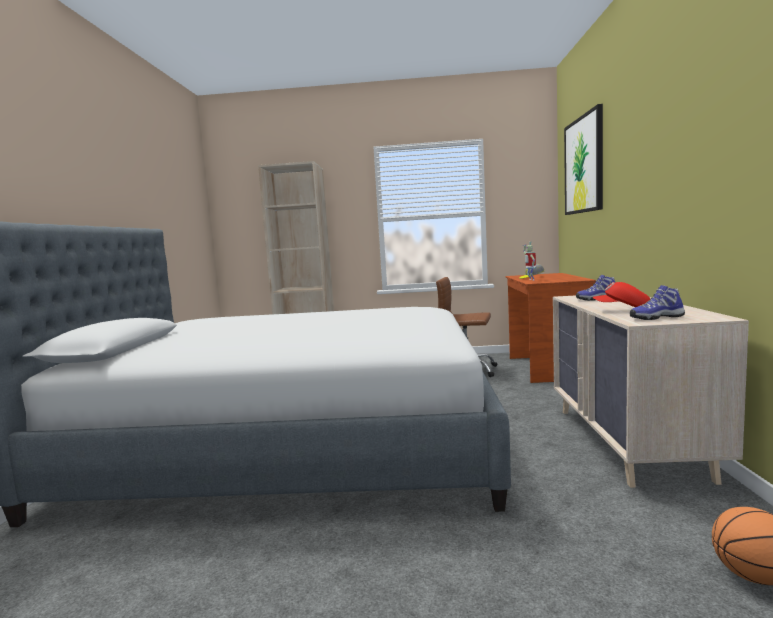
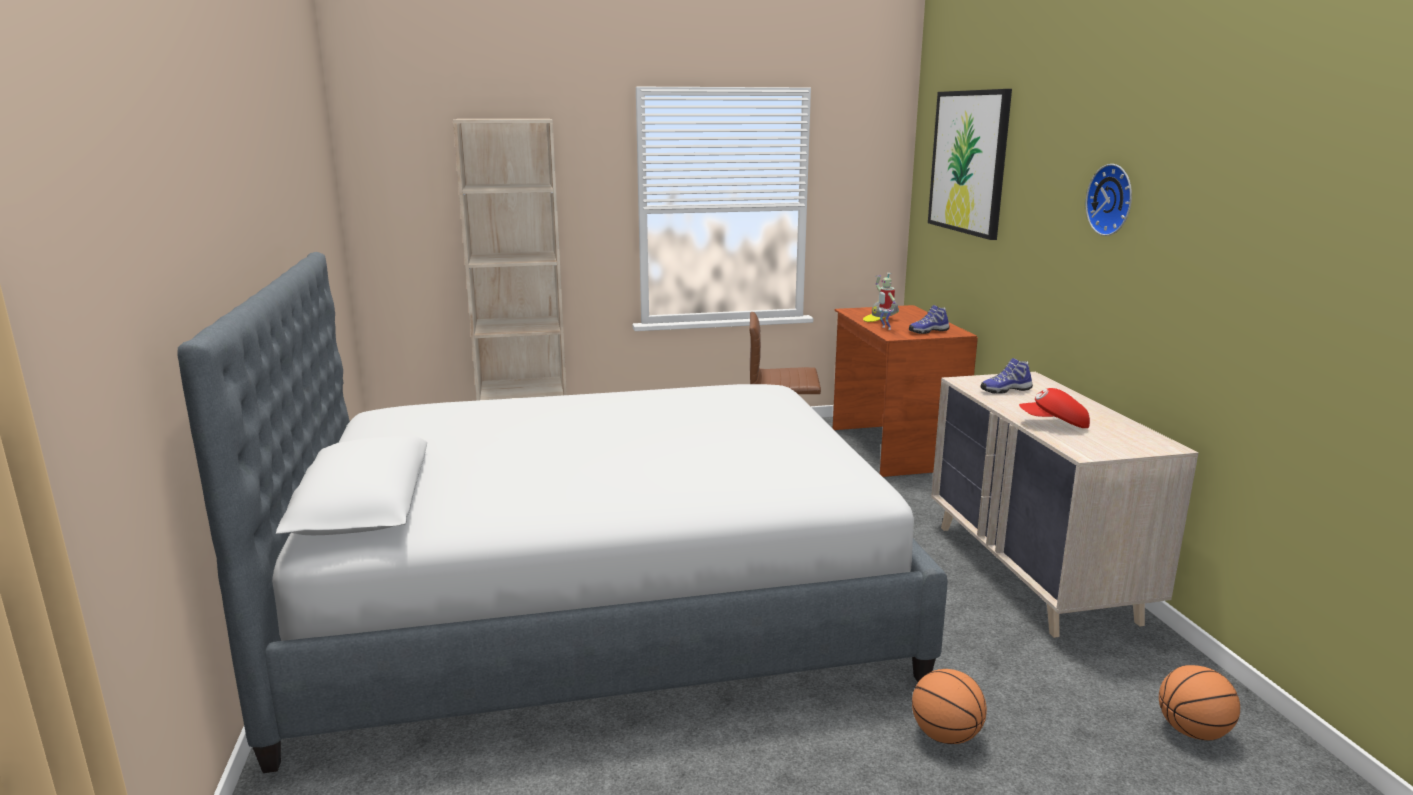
camera: 15 degrees left, 10 degrees up
shoe [630,285,685,320] -> shoe moved to [909,305,950,334]
none -> basketball [912,669,987,744]
none -> wall clock [1086,164,1132,236]

